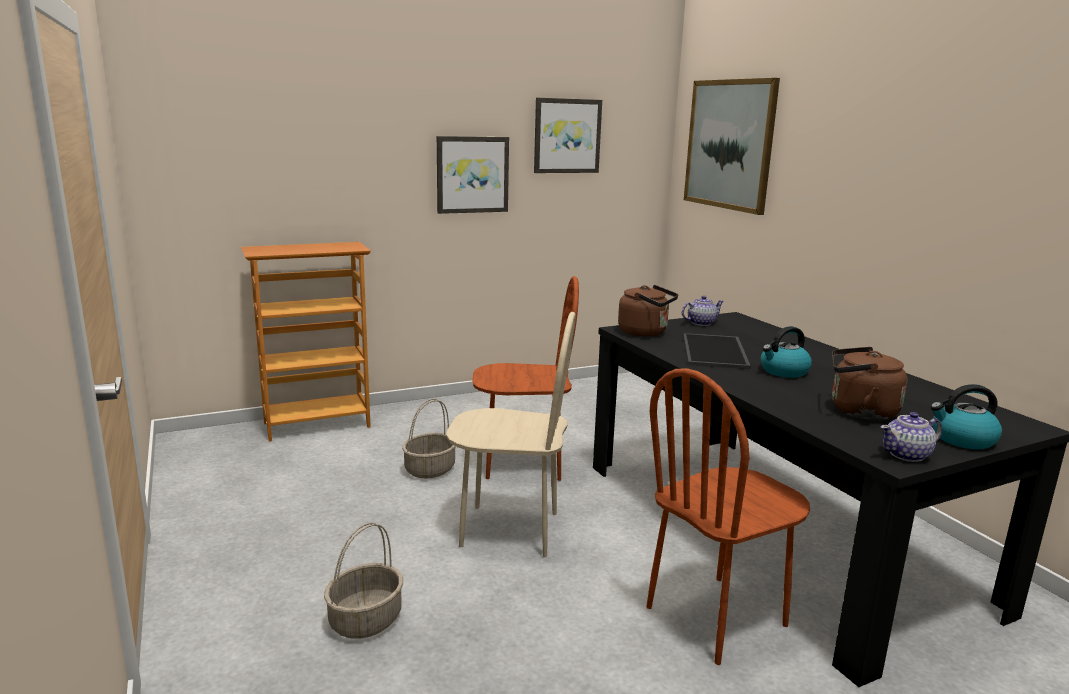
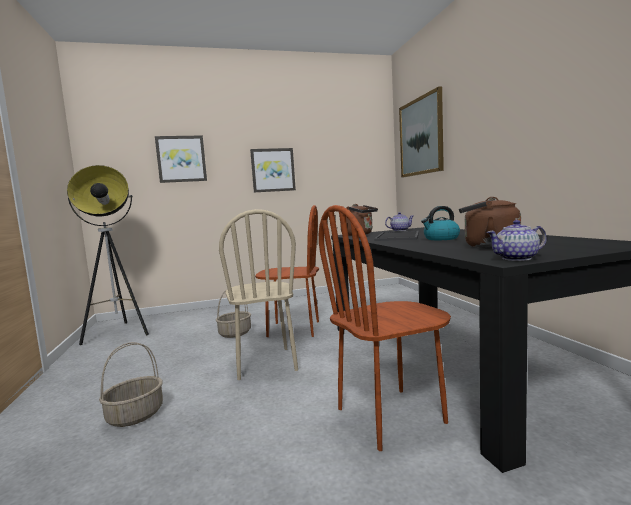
camera: 10 degrees right, 10 degrees down
bookcase [241,242,371,442] -> none
beige chair [446,312,576,557] -> beige chair turned 60 degrees clockwise [219,209,298,380]
picture [534,98,602,173] -> picture moved to [155,135,207,183]
kettle [930,384,1002,449] -> none
none -> floor lamp [67,165,149,345]

